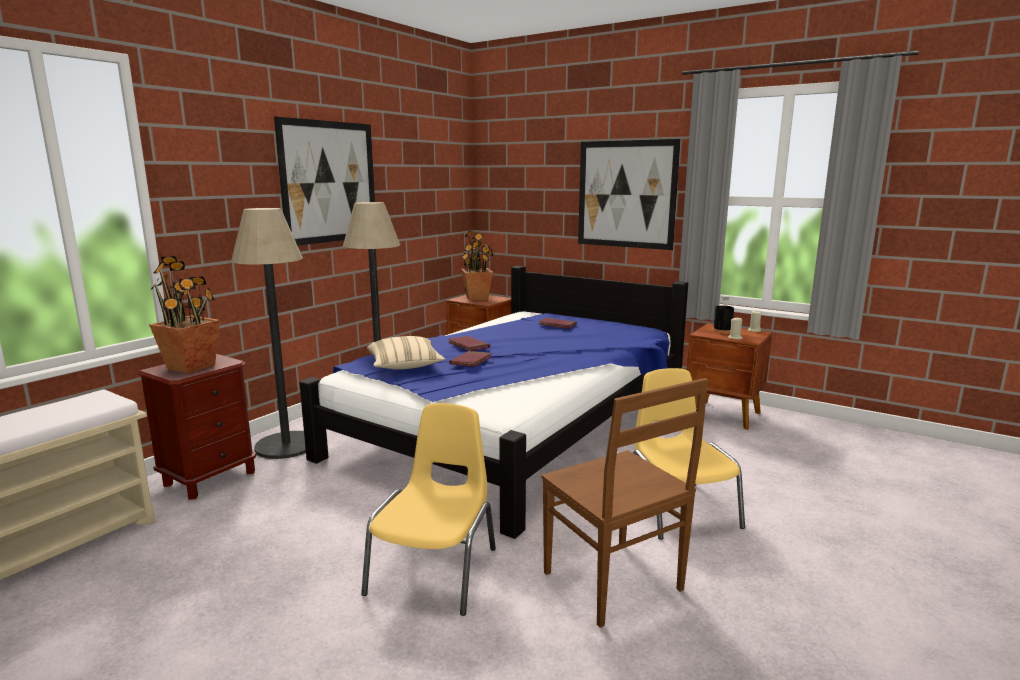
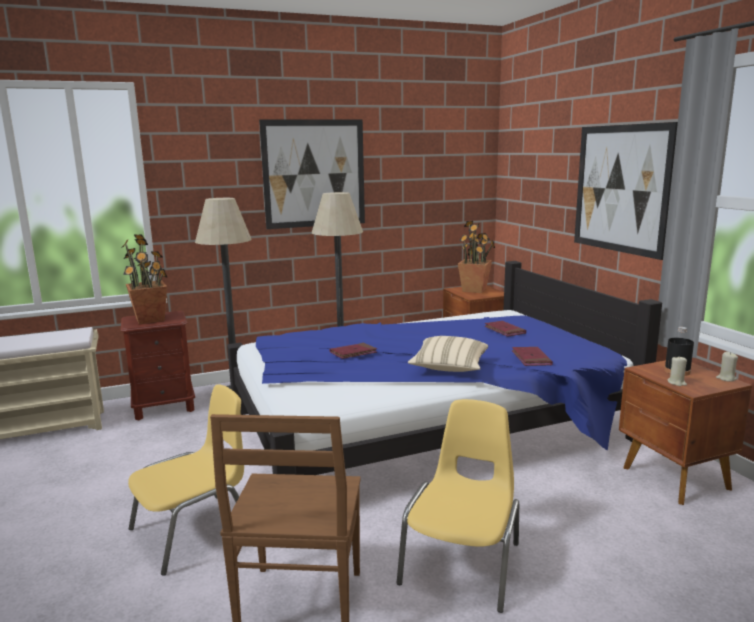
camera: 35 degrees right, 0 degrees up
beige pillow [367,336,445,370] -> beige pillow moved to [408,336,488,372]
red book [448,336,490,351] -> red book moved to [512,347,553,366]

